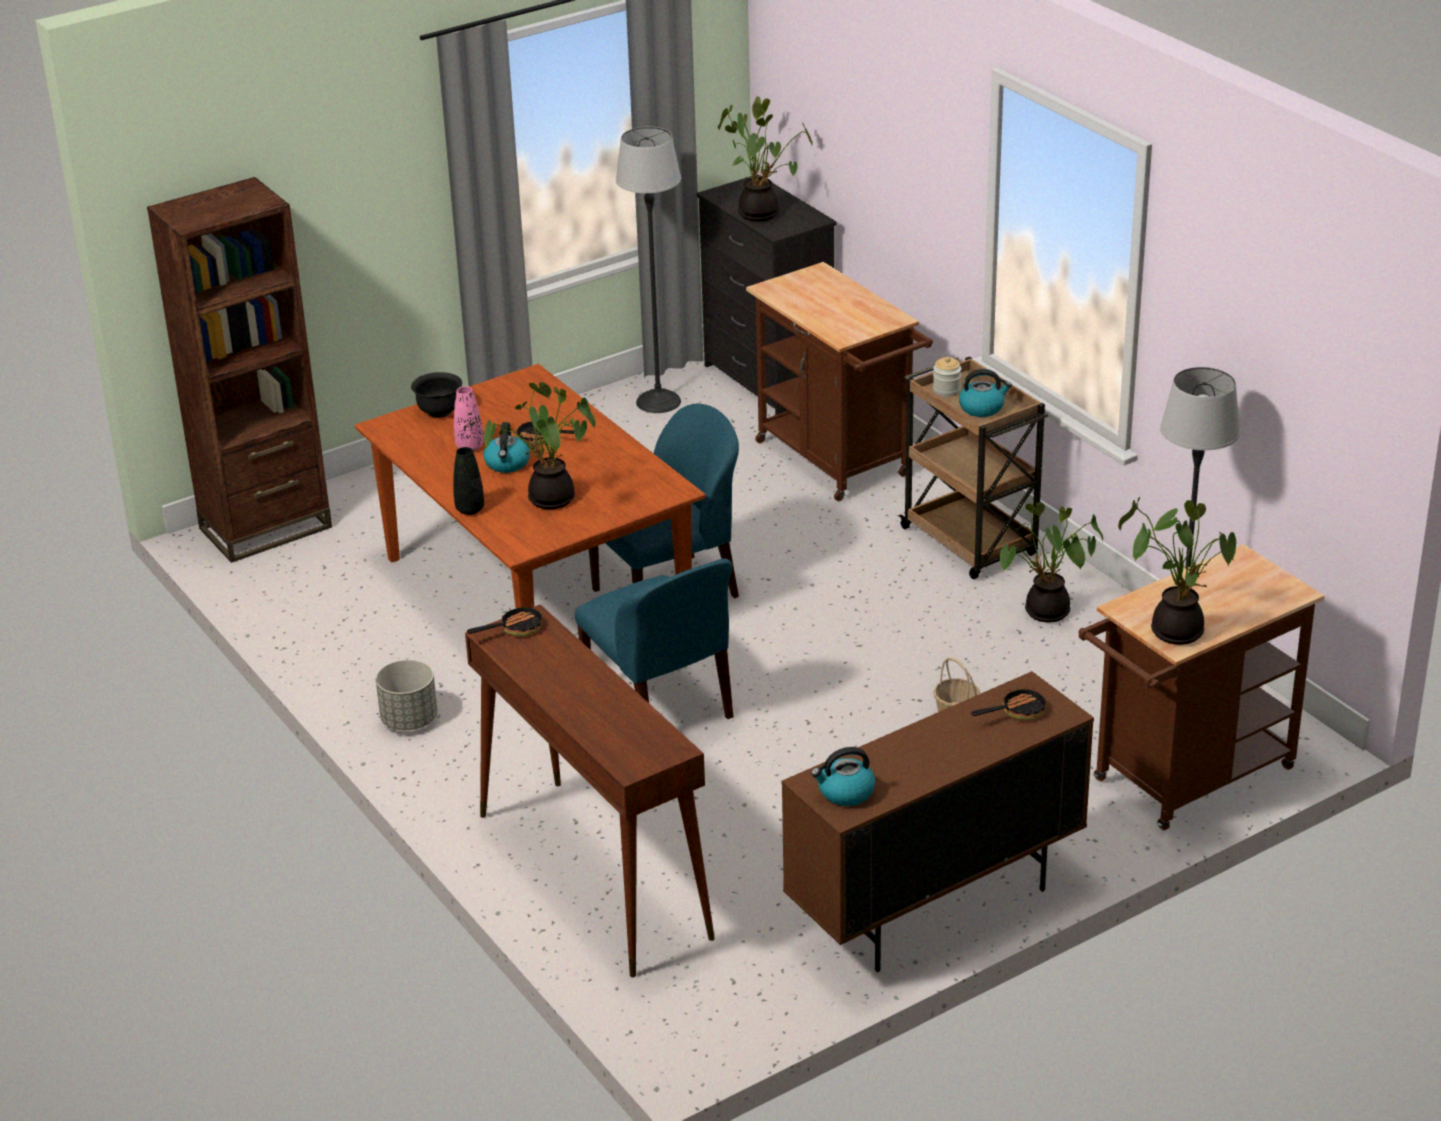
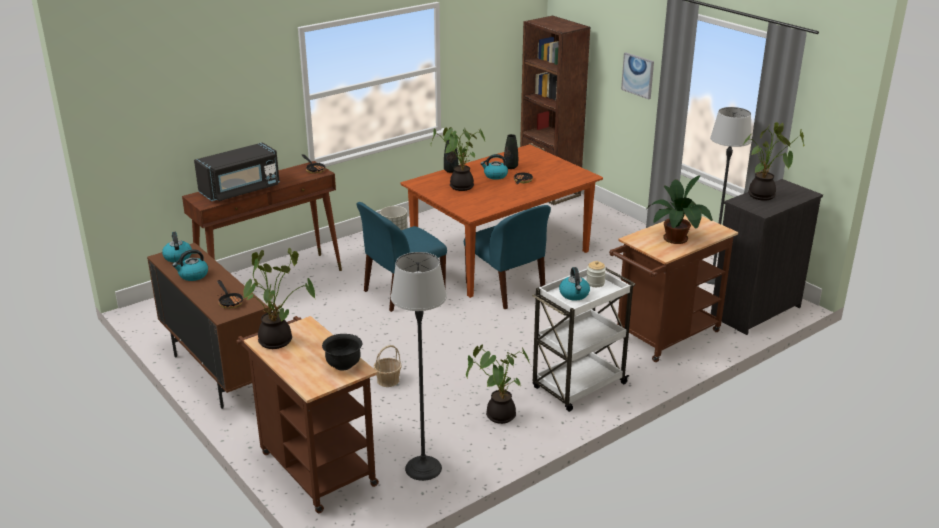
camera: 85 degrees right, 5 degrees down
black bowl [411,372,462,418] -> black bowl moved to [322,334,362,370]
pink vase [454,386,483,451] -> black vase [504,134,518,169]
brown cart [898,356,1048,579] -> white cart [532,267,636,412]
none -> kettle [172,249,208,281]
none -> black microwave [194,142,280,201]
none -> picture [621,53,654,99]
none -> potted plant [646,175,713,244]

